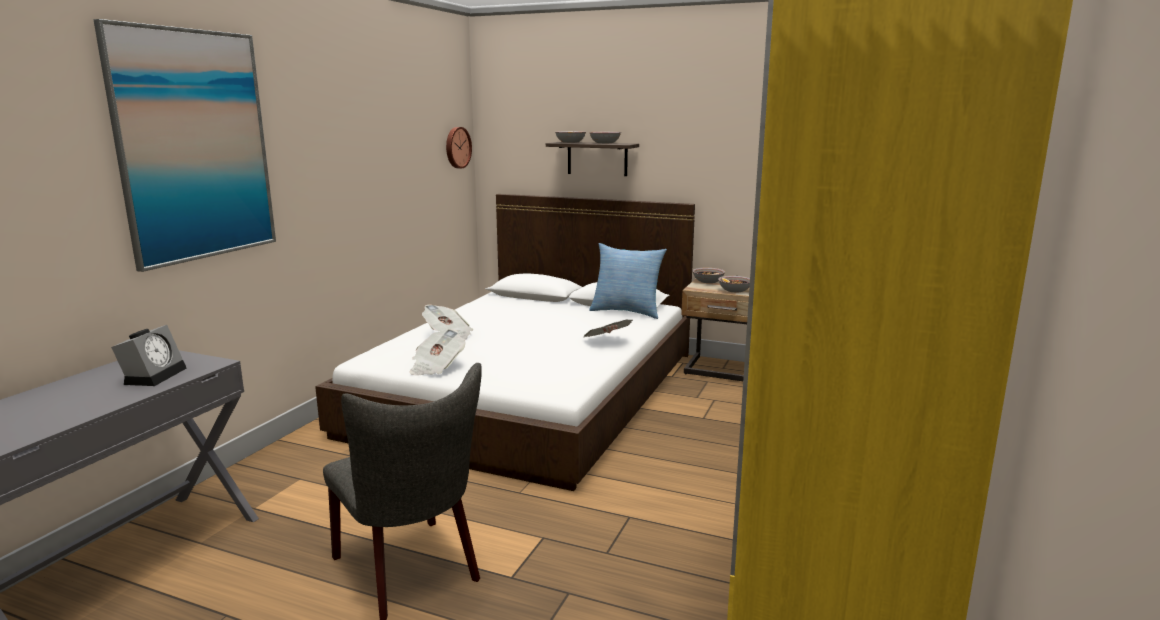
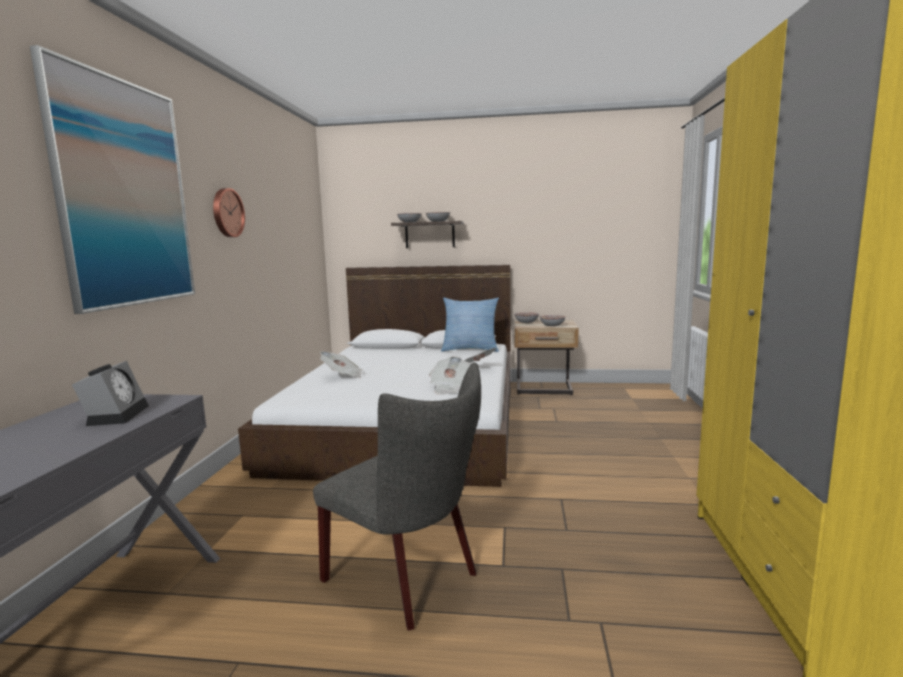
camera: 15 degrees left, 5 degrees down
newspaper [409,329,465,375] -> newspaper moved to [429,356,471,395]
wall clock [446,127,472,168] -> wall clock moved to [213,188,245,237]

